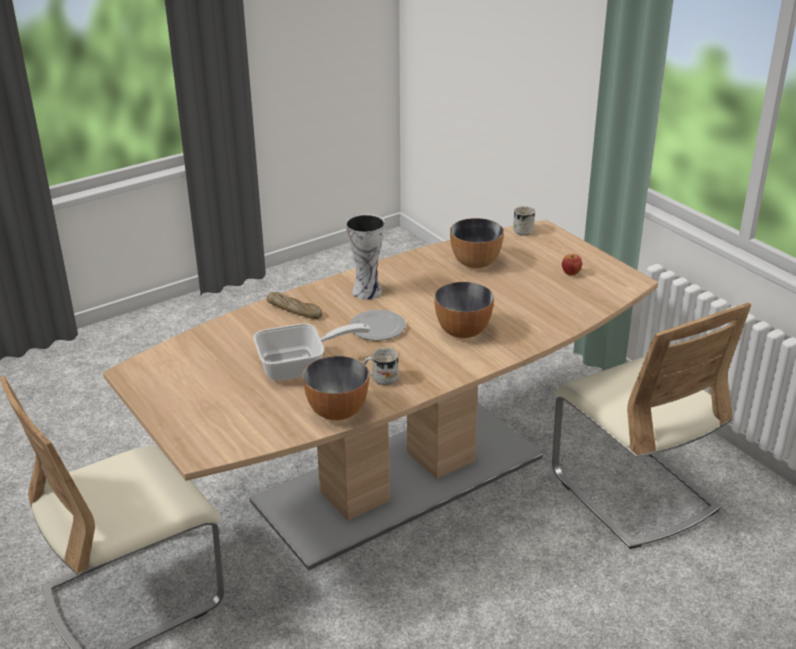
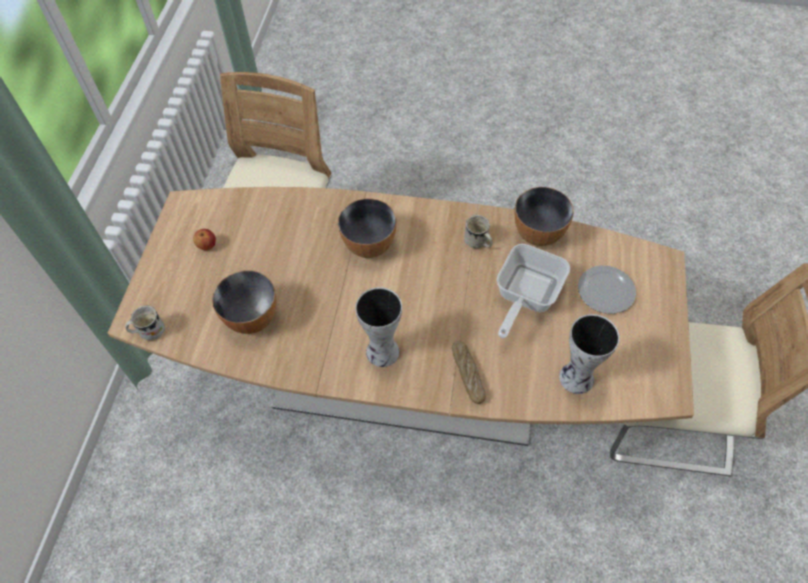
camera: 135 degrees left, 25 degrees up
frying pan [253,323,371,381] -> frying pan turned 90 degrees counterclockwise [496,244,570,338]
plate [350,310,406,341] -> plate moved to [578,265,636,314]
none -> vase [559,314,620,394]

